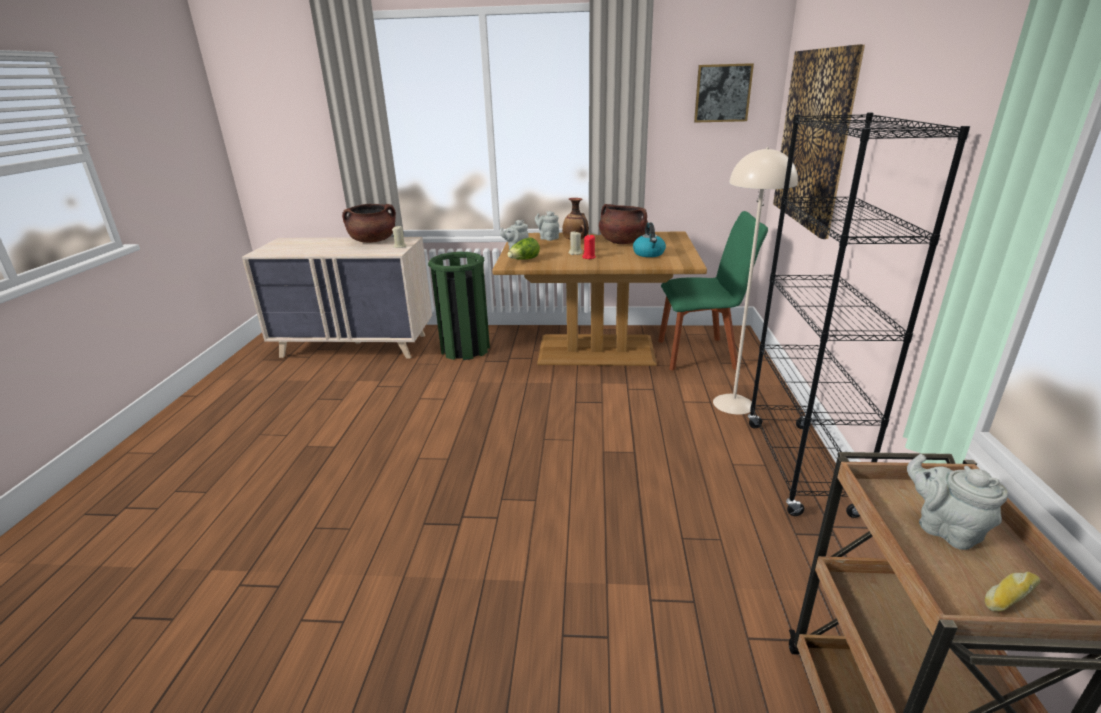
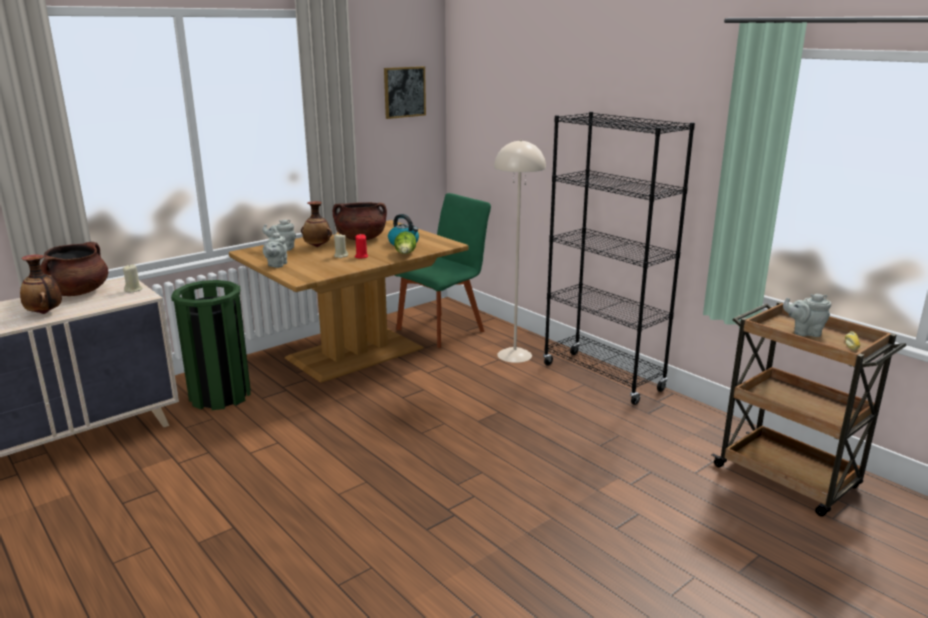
camera: 45 degrees left, 5 degrees down
lettuce [507,237,540,260] -> lettuce moved to [394,232,416,254]
picture [773,44,865,239] -> none
none -> vase [20,254,62,314]

